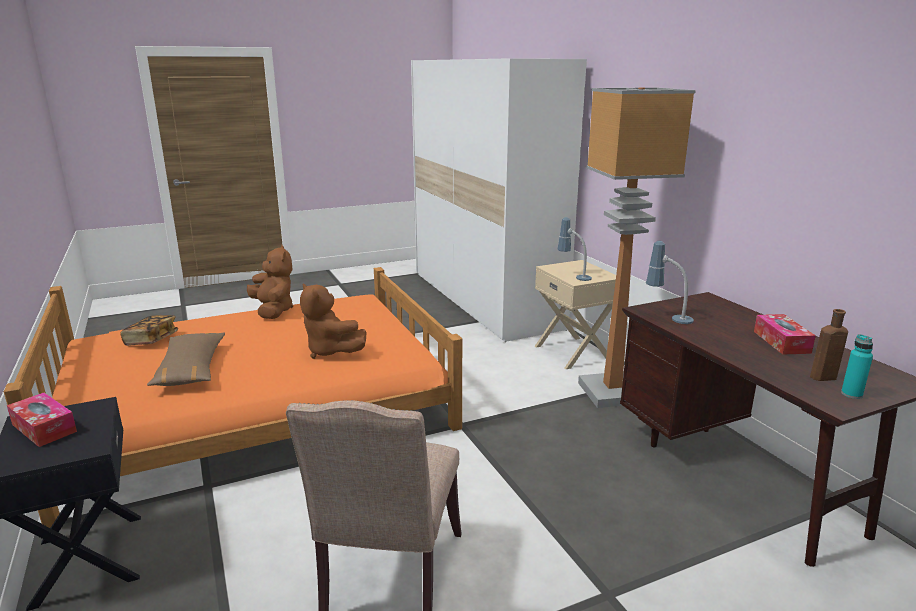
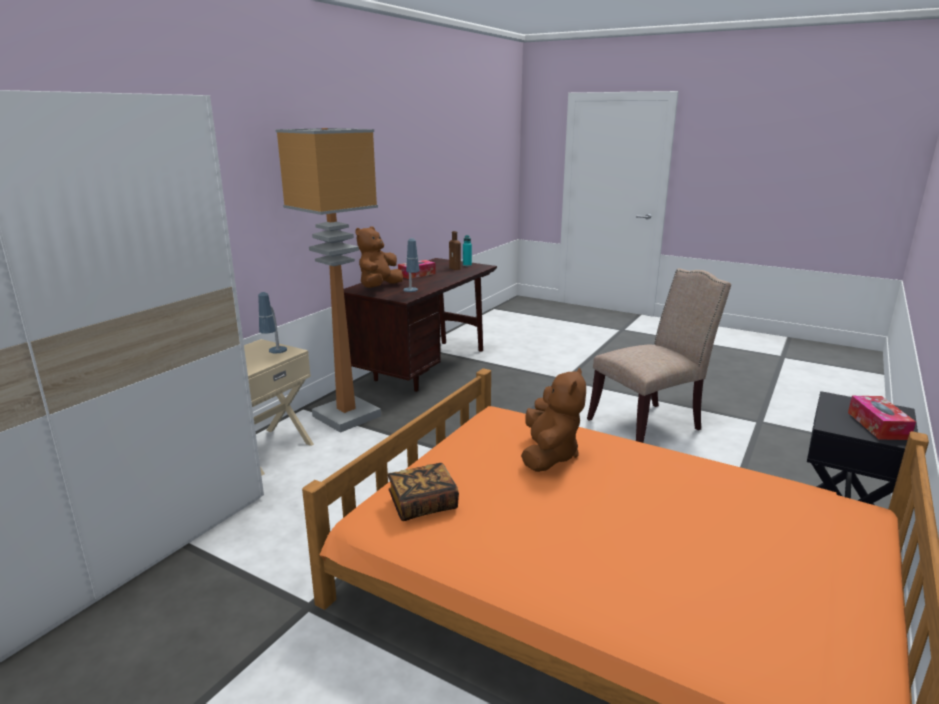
camera: 125 degrees left, 0 degrees up
book [120,315,178,346] -> book moved to [388,463,459,521]
brown pillow [147,333,225,386] -> none
brown plush toy [247,245,293,319] -> brown plush toy moved to [355,226,403,288]

